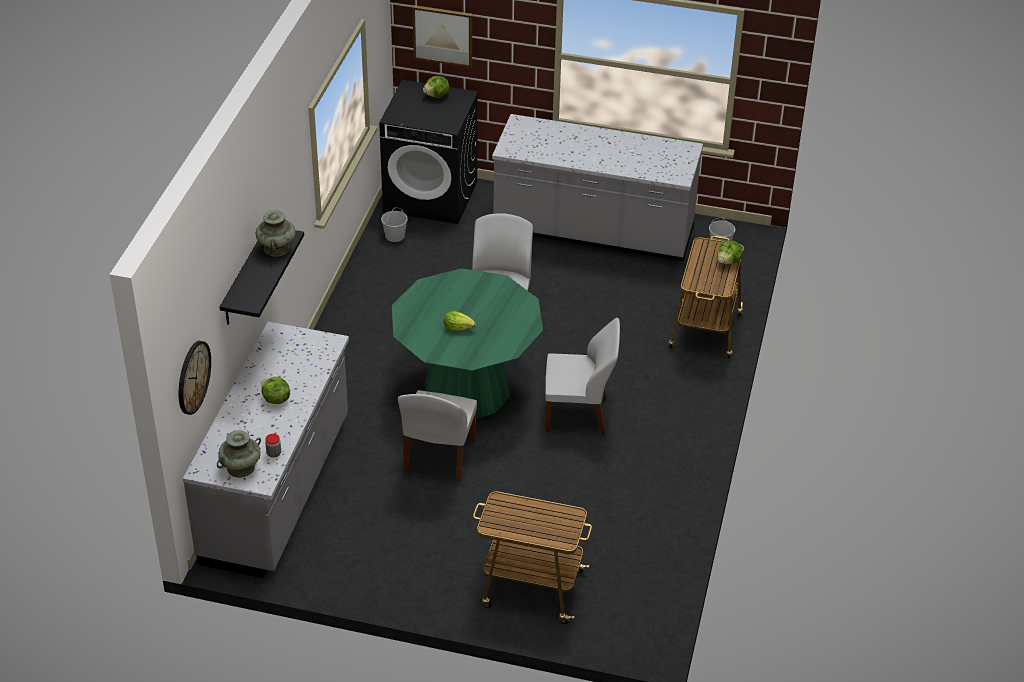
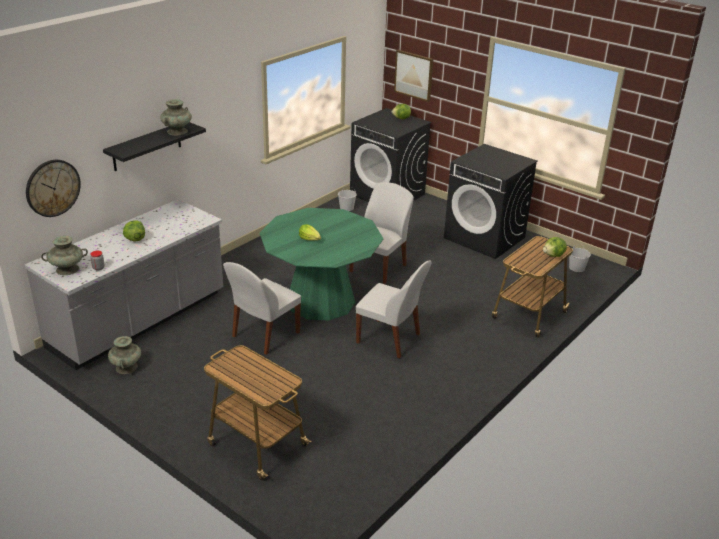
camera: 25 degrees right, 10 degrees down
grey counter [492,114,703,261] -> black washing machine [444,144,538,259]
none -> turquoise vase [108,336,141,374]

